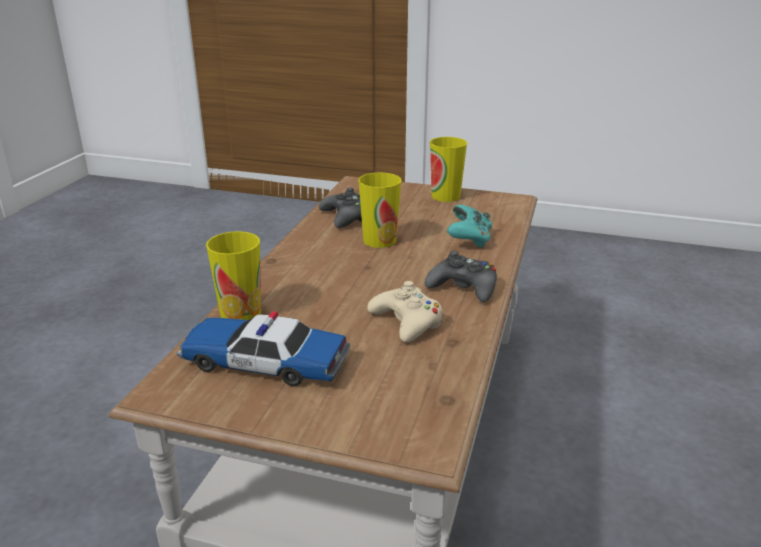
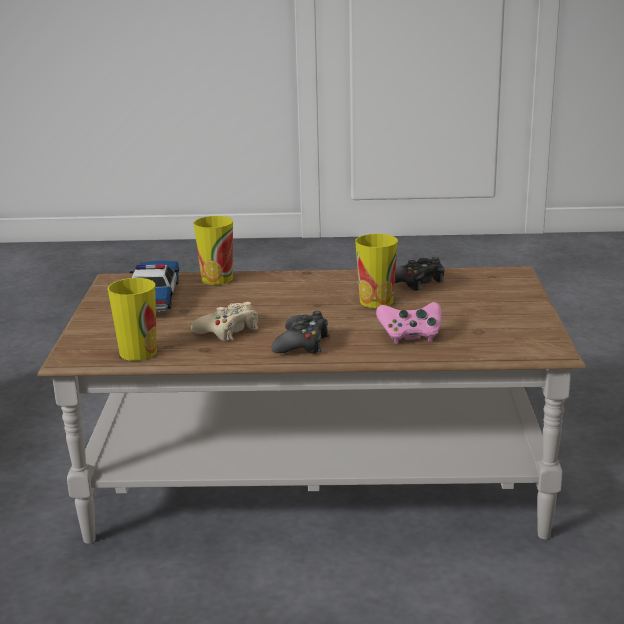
camera: 75 degrees right, 5 degrees down
cup [430,137,467,202] -> cup moved to [108,278,157,361]
turquoise game controller [447,205,492,248] -> pink game controller [376,302,442,344]

